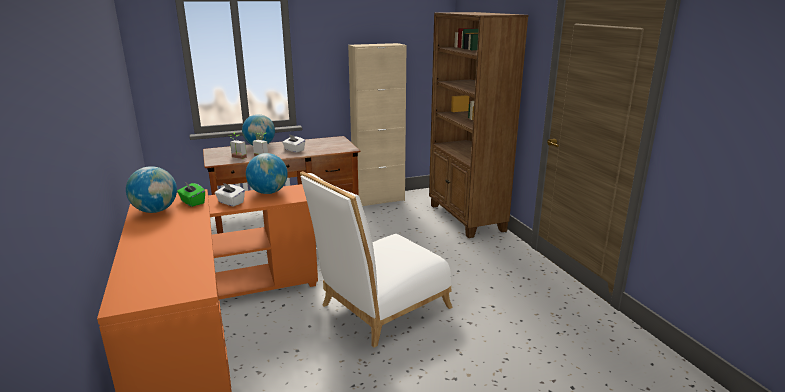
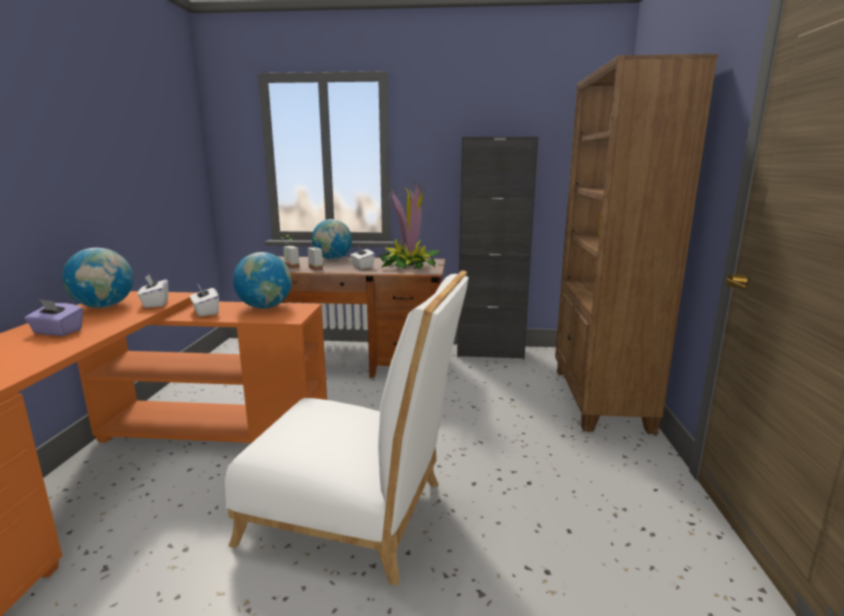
camera: 25 degrees right, 5 degrees down
green tissue box [177,182,205,207] -> white tissue box [138,275,168,308]
white chair [300,171,453,348] -> white chair turned 150 degrees counterclockwise [225,270,469,586]
beige cabinet [348,43,406,206] -> black cabinet [457,136,538,359]
none -> purple tissue box [24,299,83,336]
none -> potted plant [379,181,440,270]

